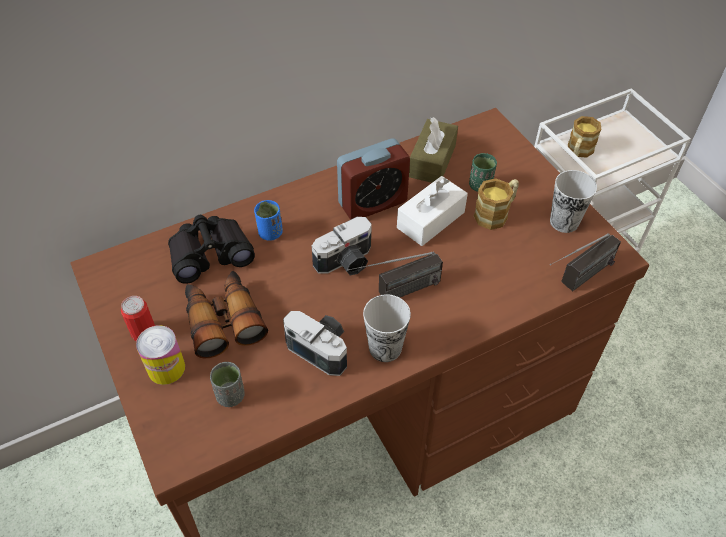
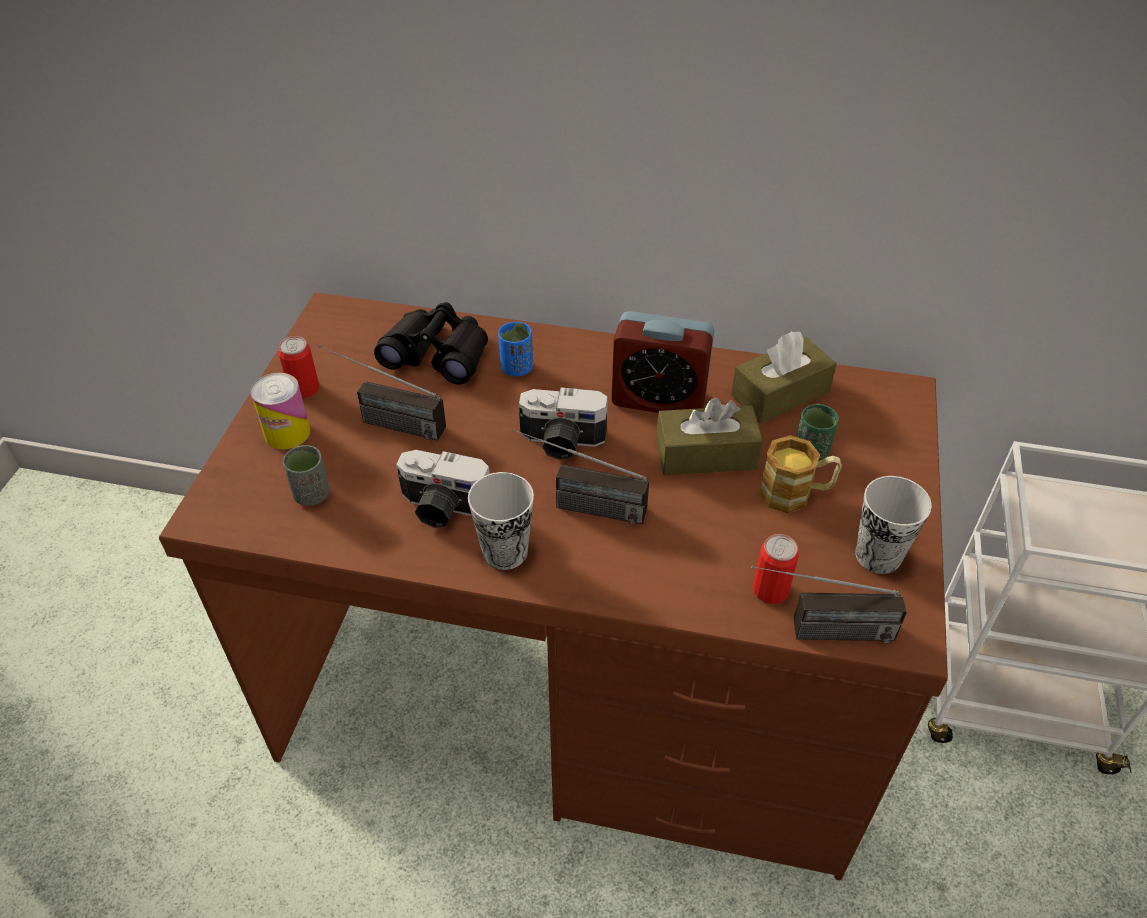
camera: 40 degrees right, 5 degrees down
binoculars [185,271,268,358] -> radio [318,345,446,441]
camera [283,311,347,376] -> camera turned 120 degrees clockwise [396,450,490,528]
white tissue box [397,176,468,246] -> brown tissue box [656,398,763,475]
mug [568,116,601,158] -> none
none -> can [753,534,799,604]

